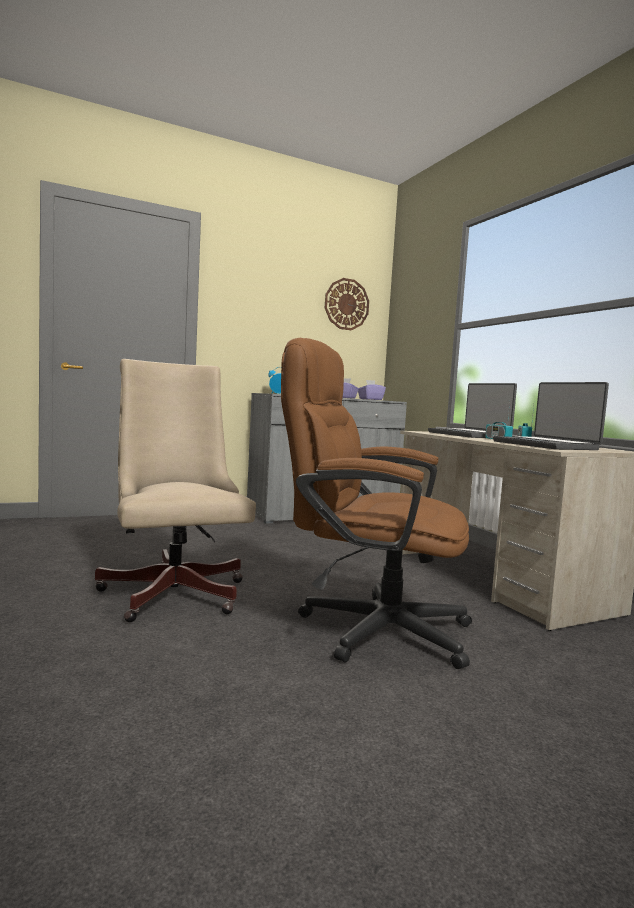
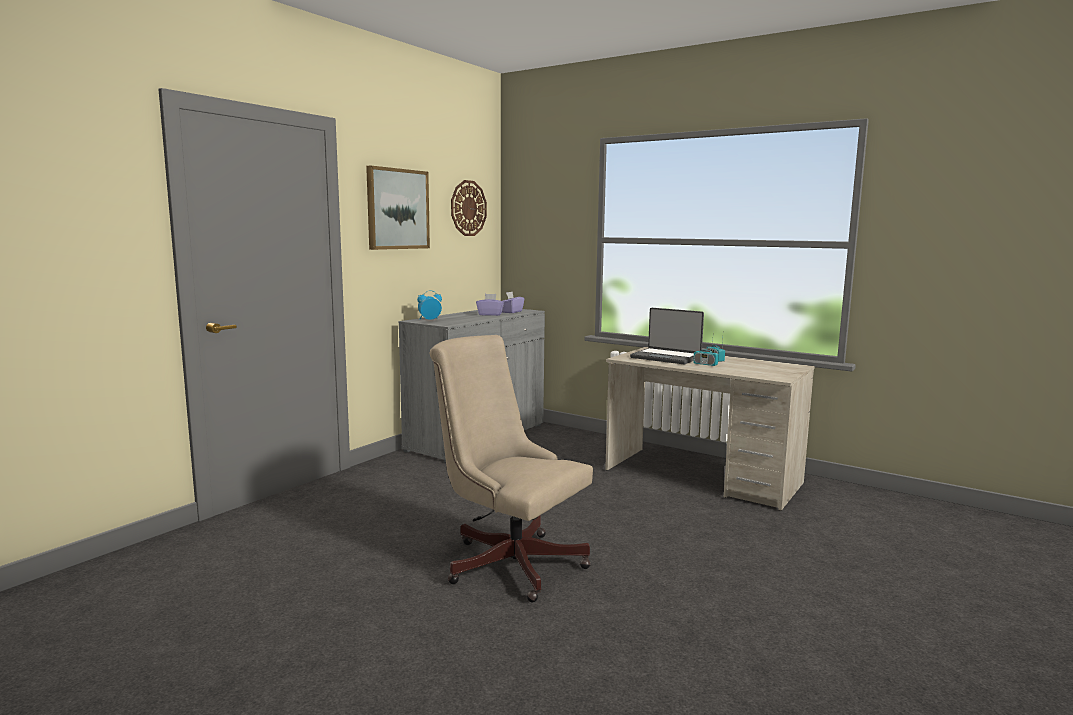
camera: 30 degrees left, 5 degrees up
brown office chair [281,338,472,669] -> none
laptop [493,382,609,450] -> none
none -> picture [366,166,430,250]

